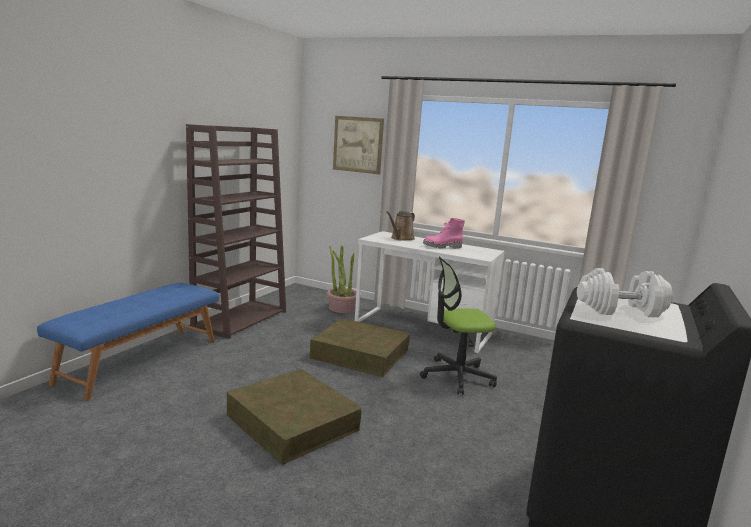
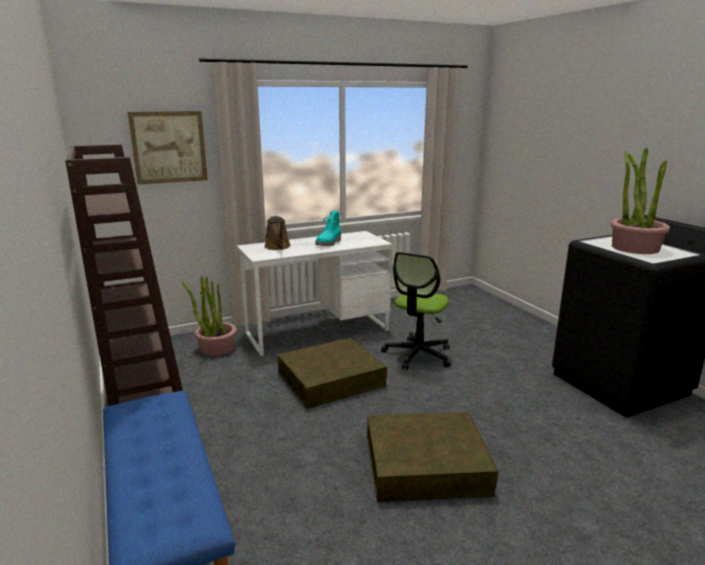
camera: 50 degrees left, 5 degrees up
pink boot [423,218,465,249] -> turquoise boot [315,211,341,246]
white dumbbell [577,268,673,317] -> potted plant [611,147,670,254]

